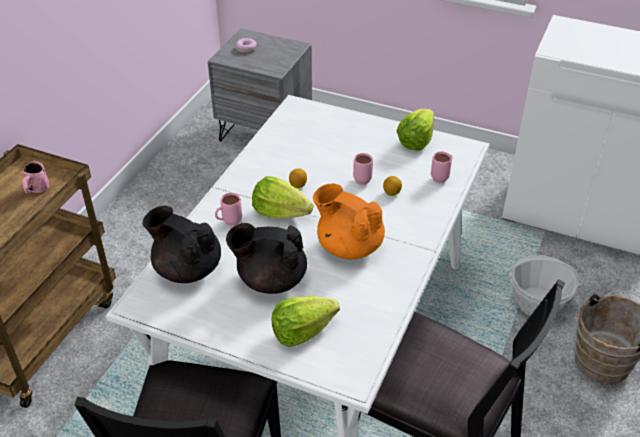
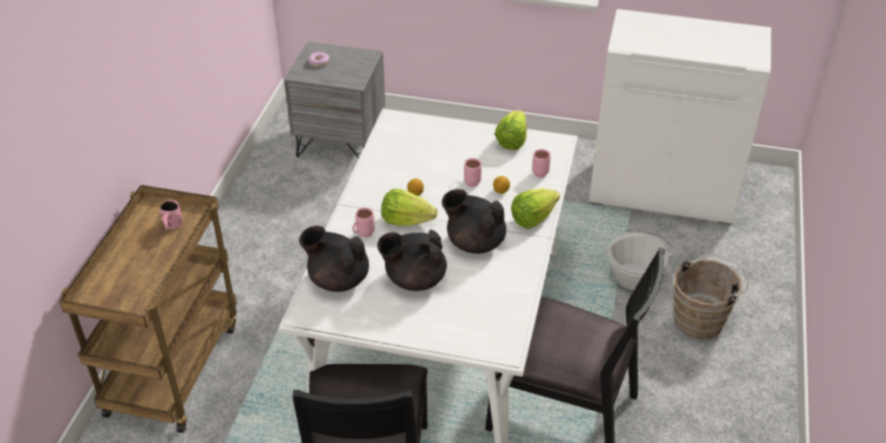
camera: 10 degrees left, 0 degrees up
lettuce [272,296,340,347] -> lettuce moved to [511,188,560,229]
orange teapot [313,184,385,259] -> black teapot [442,189,506,254]

